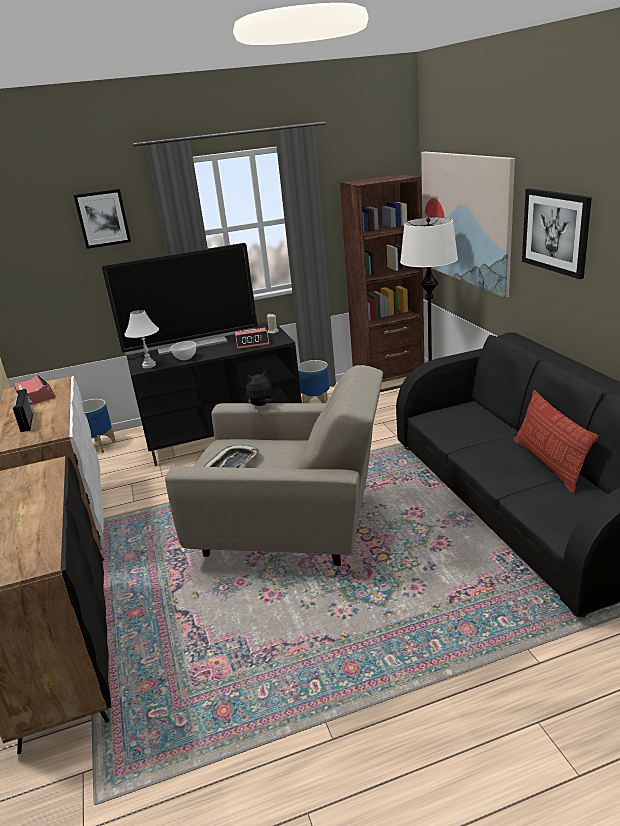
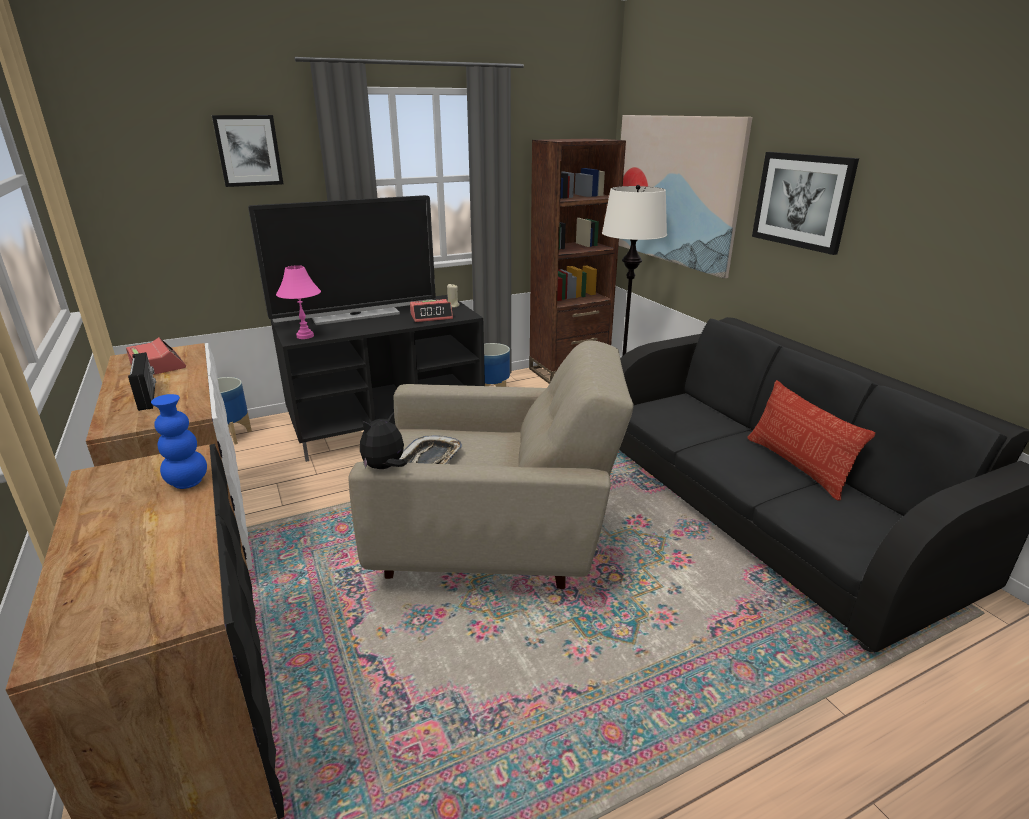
camera: 10 degrees left, 0 degrees up
white table lamp [124,310,159,368] -> pink table lamp [276,265,321,339]
white bowl [170,341,196,360] -> none
plush toy [246,370,275,406] -> plush toy moved to [360,412,407,469]
none -> blue vase [151,394,207,489]

